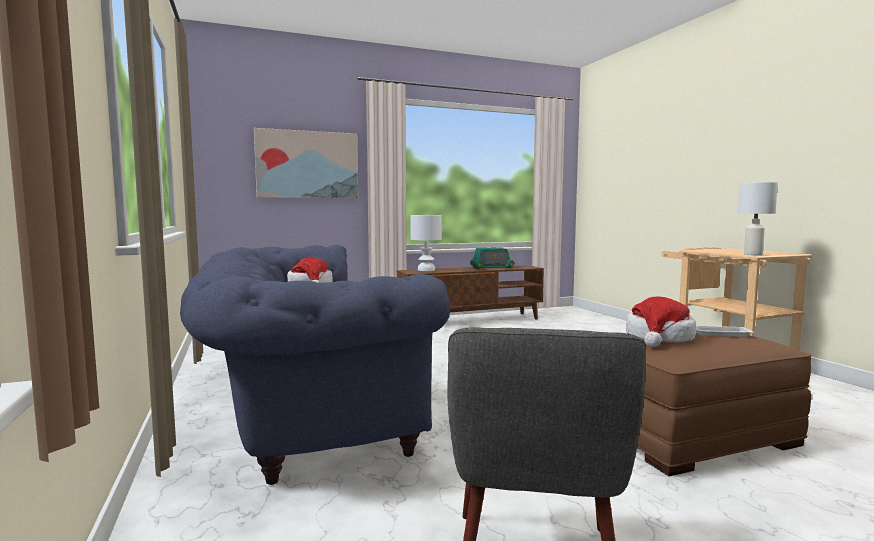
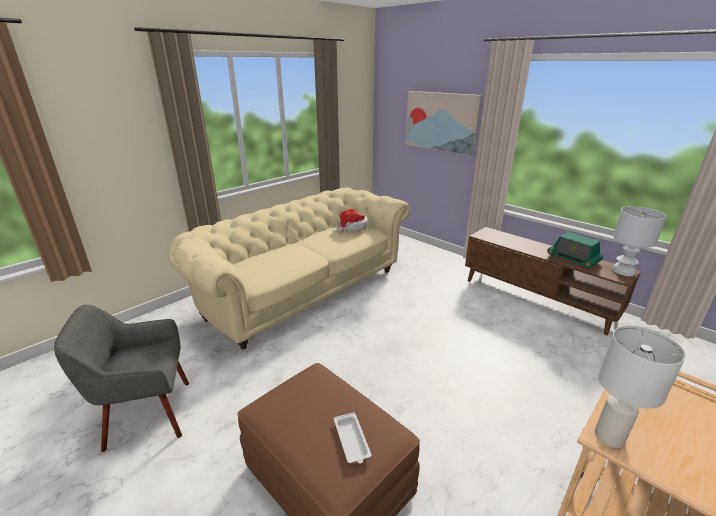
camera: 65 degrees right, 20 degrees up
blue sofa [180,245,450,485] -> beige sofa [168,188,410,349]
white table lamp [410,215,442,271] -> white table lamp moved to [612,206,667,276]
hat [626,297,696,347] -> none

